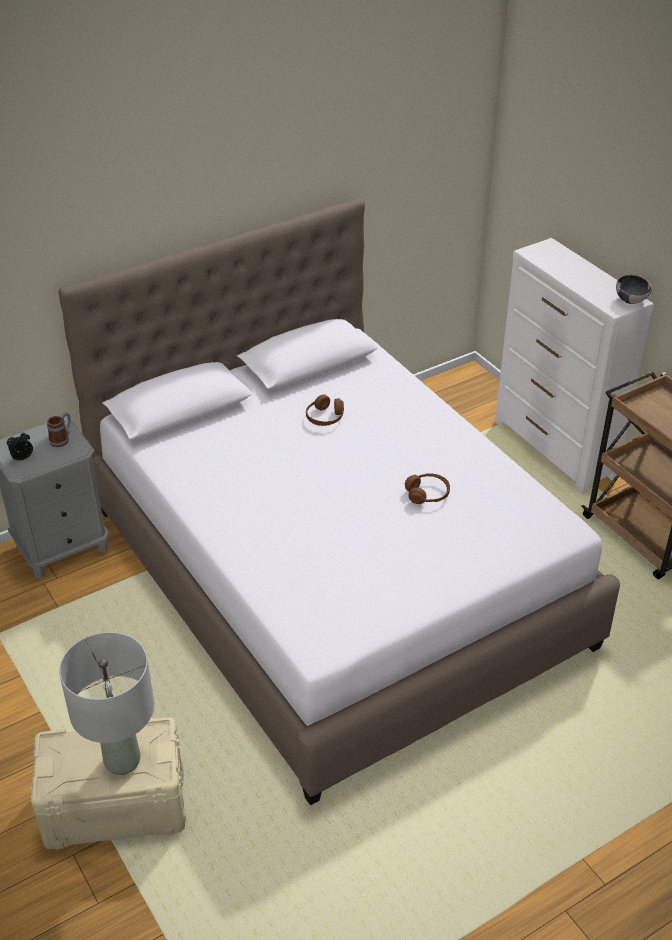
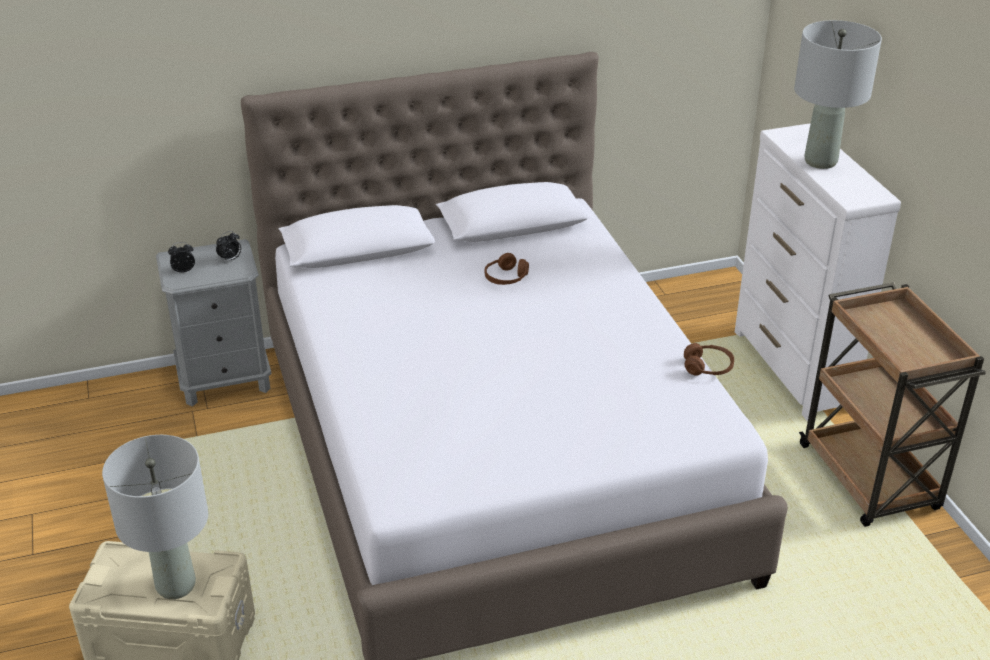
camera: 15 degrees right, 5 degrees down
mug [47,413,71,447] -> alarm clock [216,231,241,263]
brown headphones [405,473,450,504] -> brown headphones moved to [684,343,734,376]
bowl [616,275,652,304] -> none
none -> grey table lamp [794,20,882,169]

